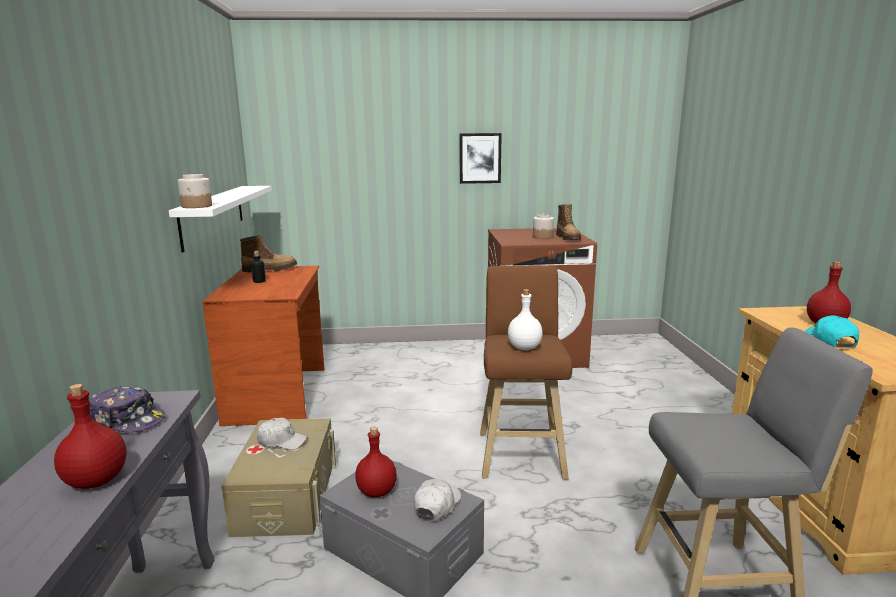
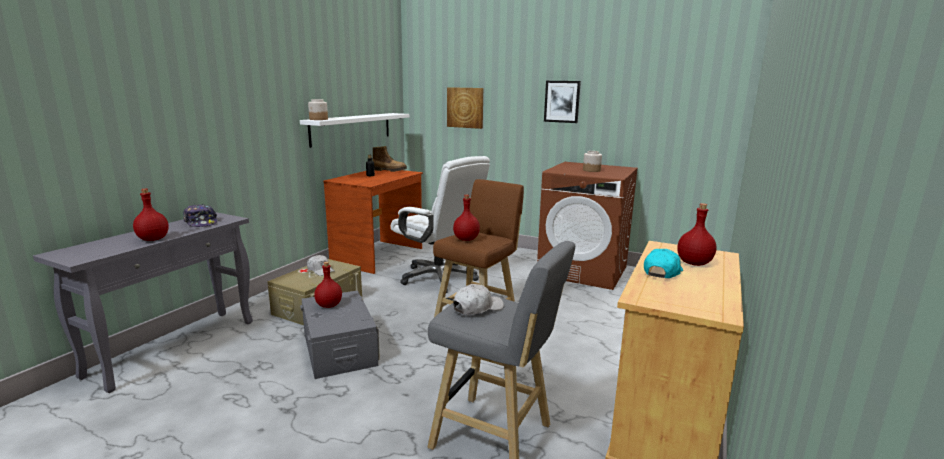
camera: 30 degrees right, 0 degrees up
white cap [414,479,461,520] -> white cap moved to [453,284,504,315]
white bottle [508,289,543,350] -> red bottle [453,195,480,241]
boot [556,204,581,240] -> none
none -> white office chair [391,156,490,293]
none -> picture [447,87,483,129]

